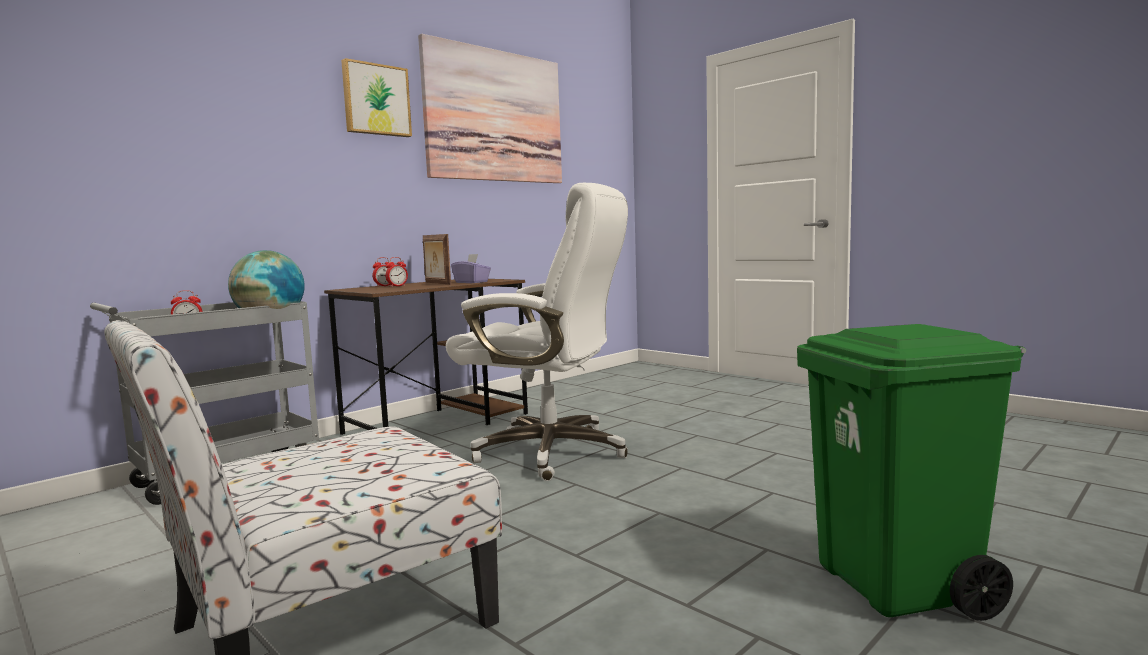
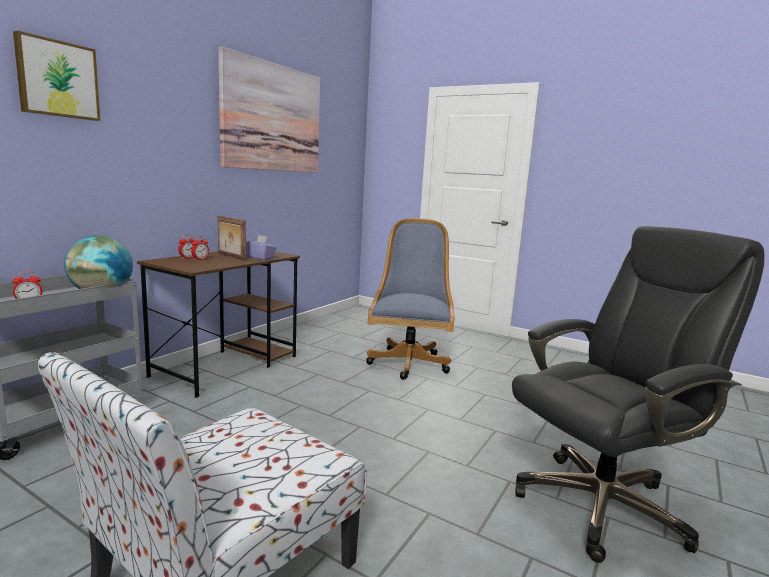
camera: 15 degrees left, 5 degrees up
picture [341,58,412,137] -> picture moved to [13,30,100,121]
white office chair [446,183,628,481] -> none
green trash can [797,324,1026,621] -> black office chair [512,226,765,563]
none -> blue office chair [366,218,455,380]

